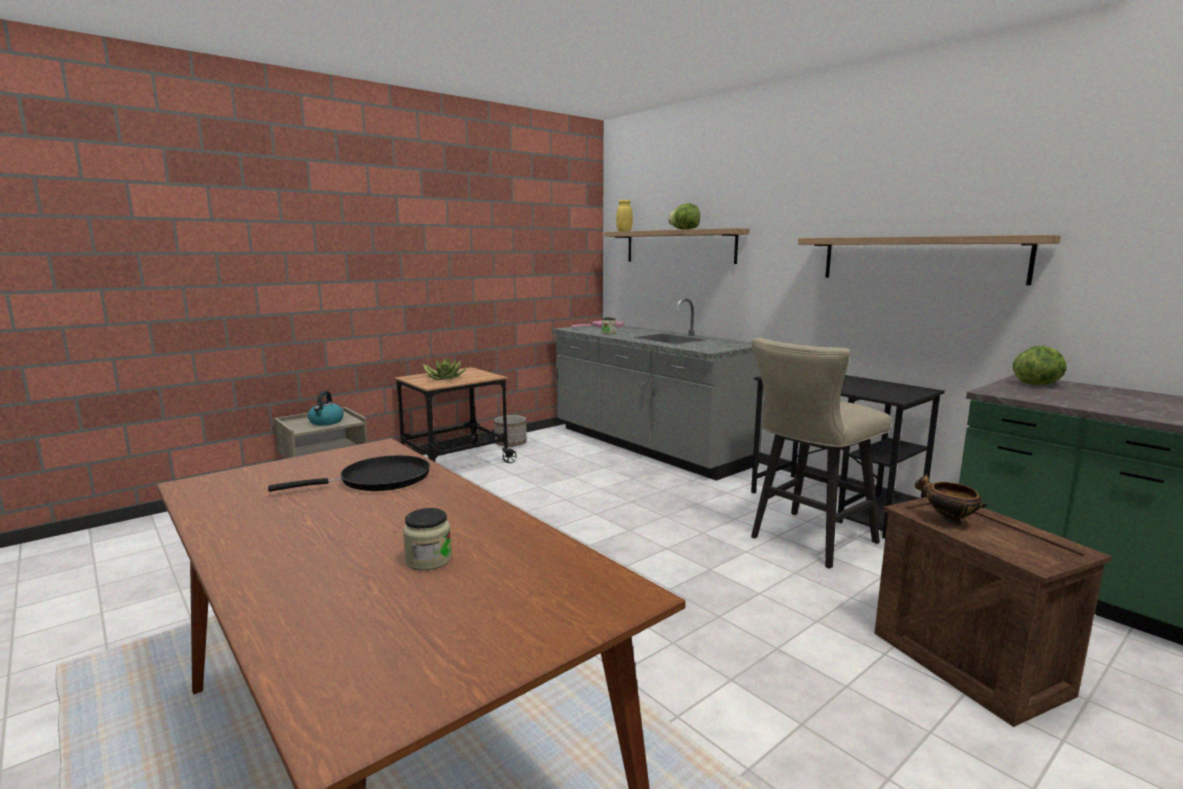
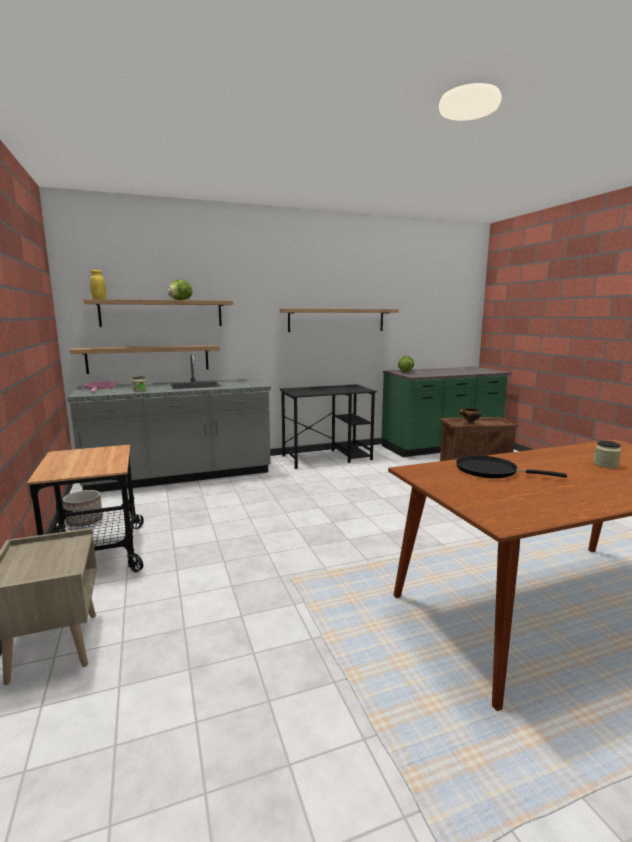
camera: 70 degrees left, 0 degrees up
black frying pan [268,455,430,492] -> black frying pan turned 60 degrees counterclockwise [456,455,567,478]
kettle [308,391,344,426] -> none
potted plant [423,357,467,380] -> none
beige stool [751,338,892,569] -> none
none -> shelf [70,345,219,374]

